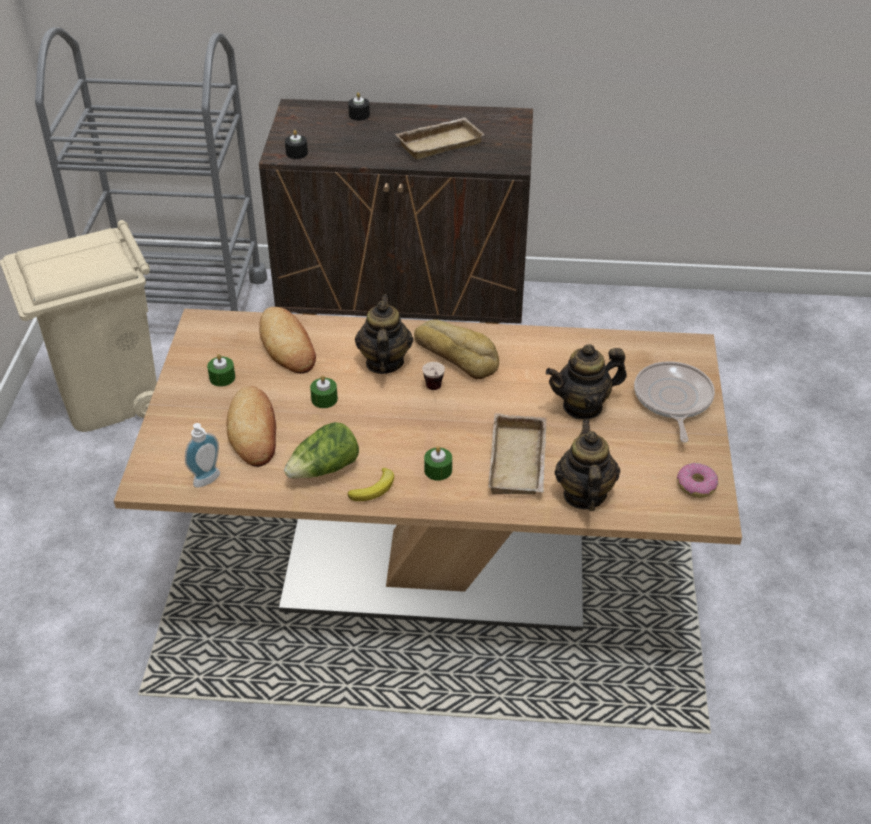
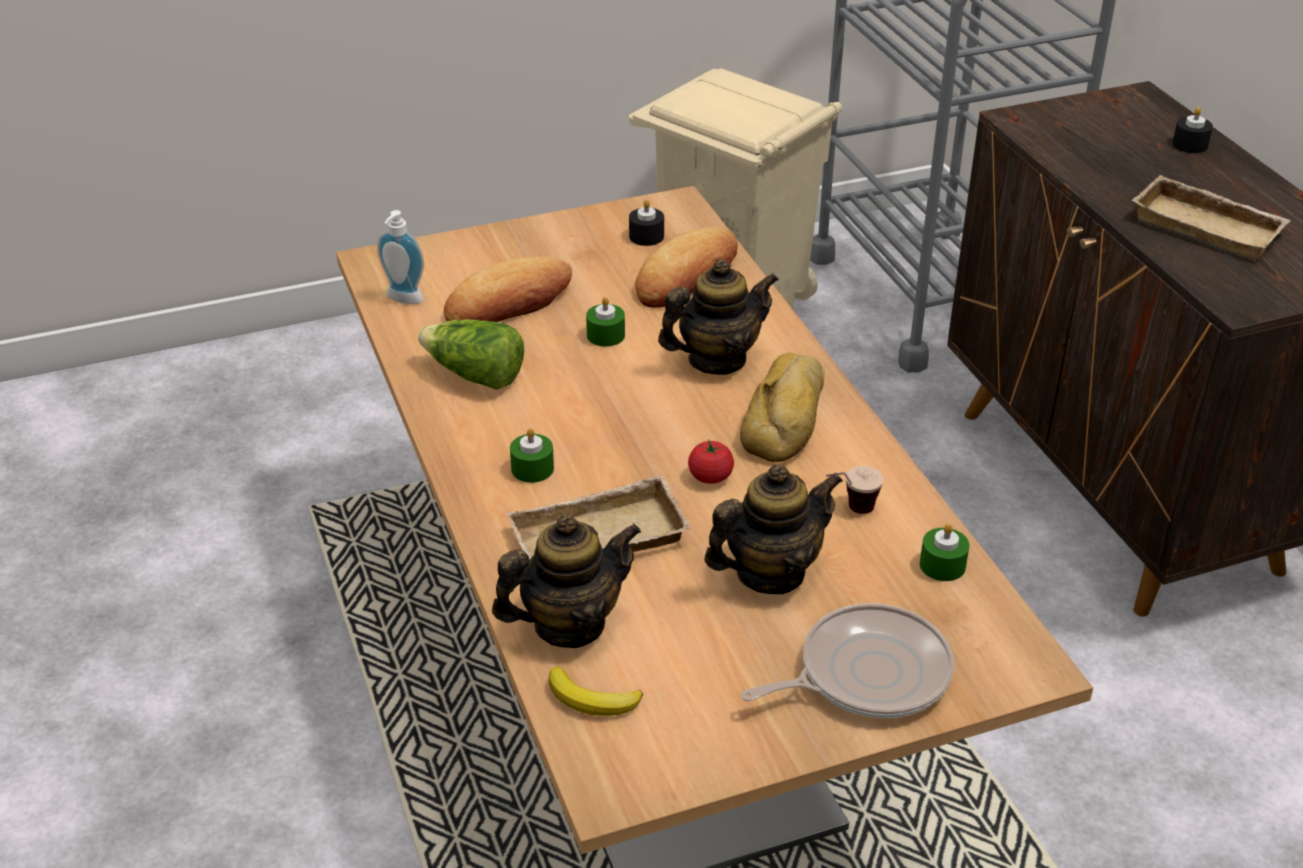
camera: 65 degrees right, 5 degrees down
green candle [207,354,235,387] -> green candle moved to [920,524,969,581]
black candle [285,130,308,159] -> black candle moved to [629,199,664,246]
banana [348,468,394,501] -> banana moved to [549,666,643,716]
cup [422,362,445,390] -> cup moved to [826,466,884,514]
teapot [546,344,627,420] -> teapot turned 105 degrees clockwise [704,464,843,594]
donut [677,463,718,498] -> none
none -> tomato [688,439,734,484]

